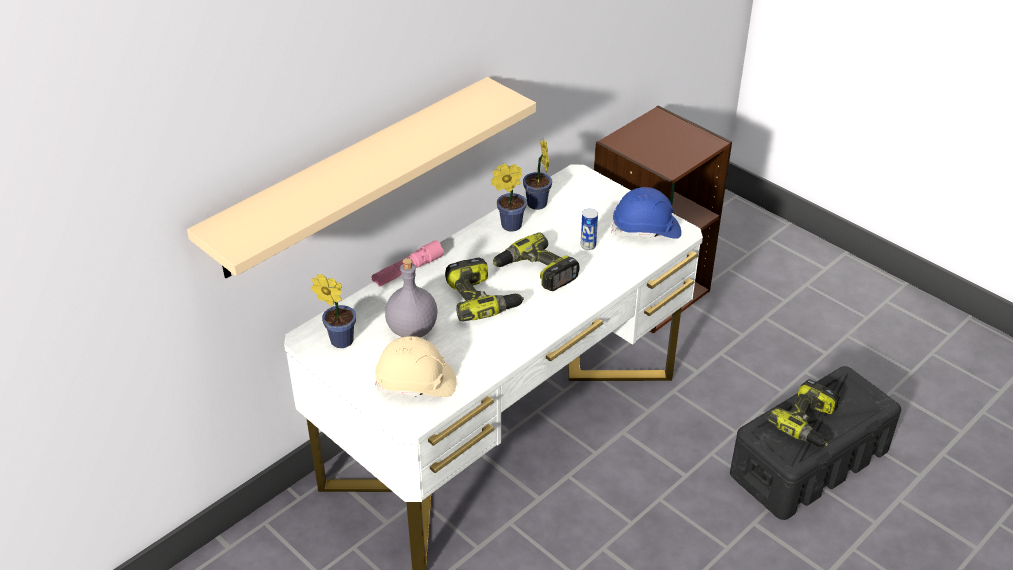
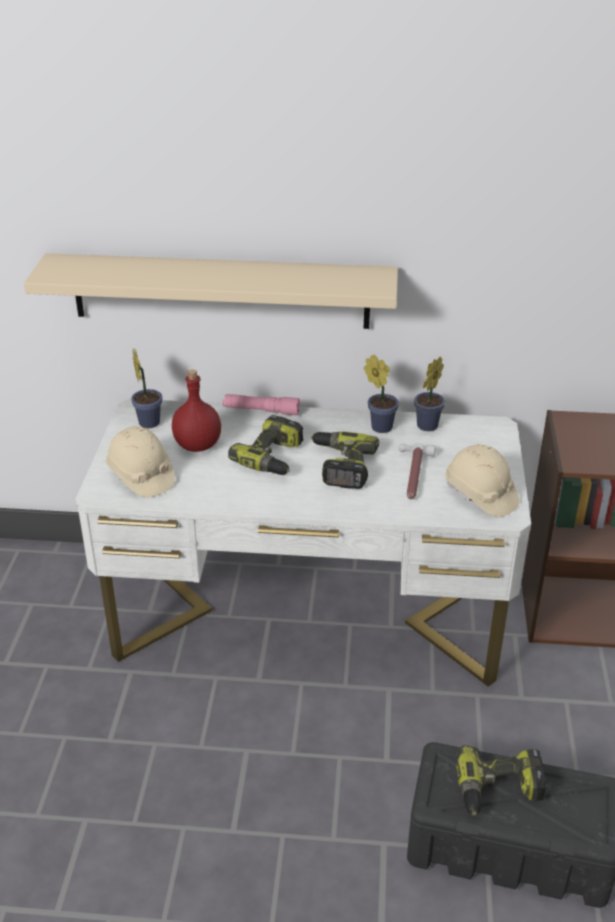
camera: 50 degrees right, 5 degrees down
grey bottle [385,258,437,338] -> red bottle [172,370,221,452]
can [580,208,598,250] -> hammer [399,443,436,499]
blue hard hat [611,187,681,239] -> beige hard hat [445,444,520,517]

